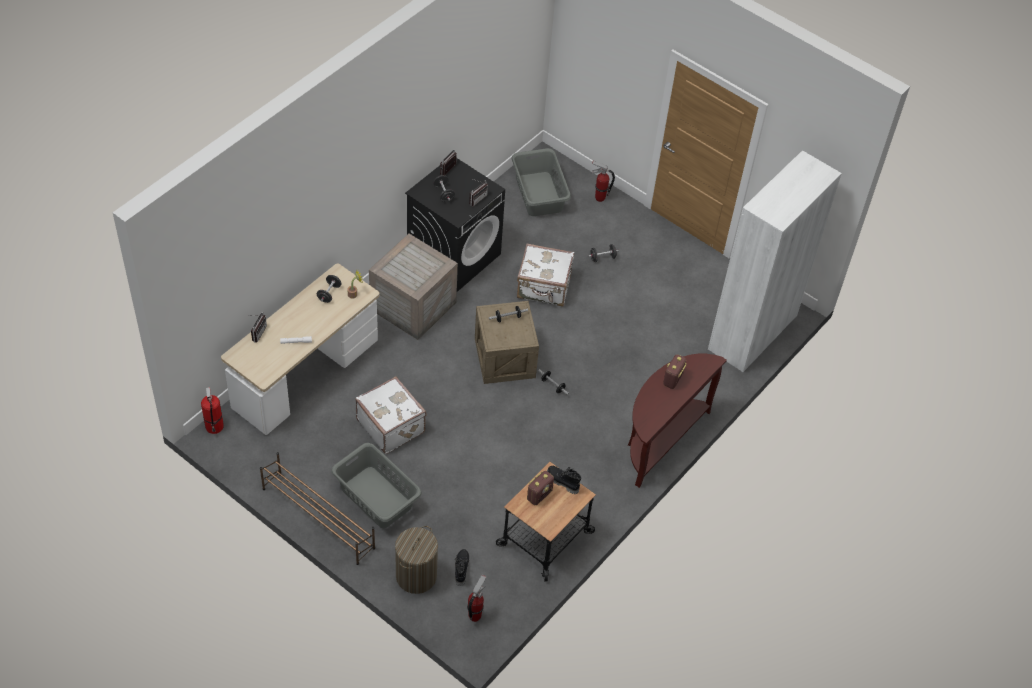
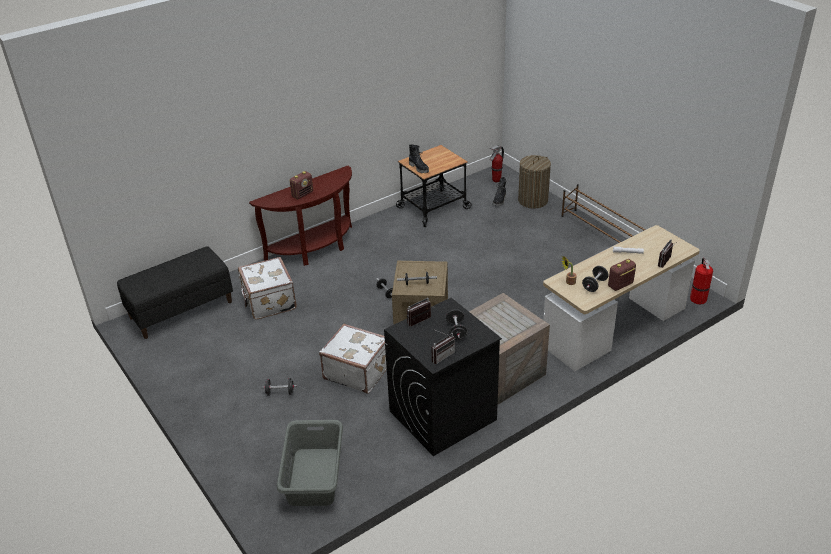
camera: 160 degrees left, 15 degrees down
grey laundry basket [331,443,422,528] -> none
white suitcase [355,376,426,454] -> white suitcase moved to [238,257,297,319]
radio [527,471,554,505] -> radio moved to [608,259,636,291]
fire extinguisher [591,160,615,202] -> none
white bookcase [708,151,842,372] -> black bench [117,246,233,339]

